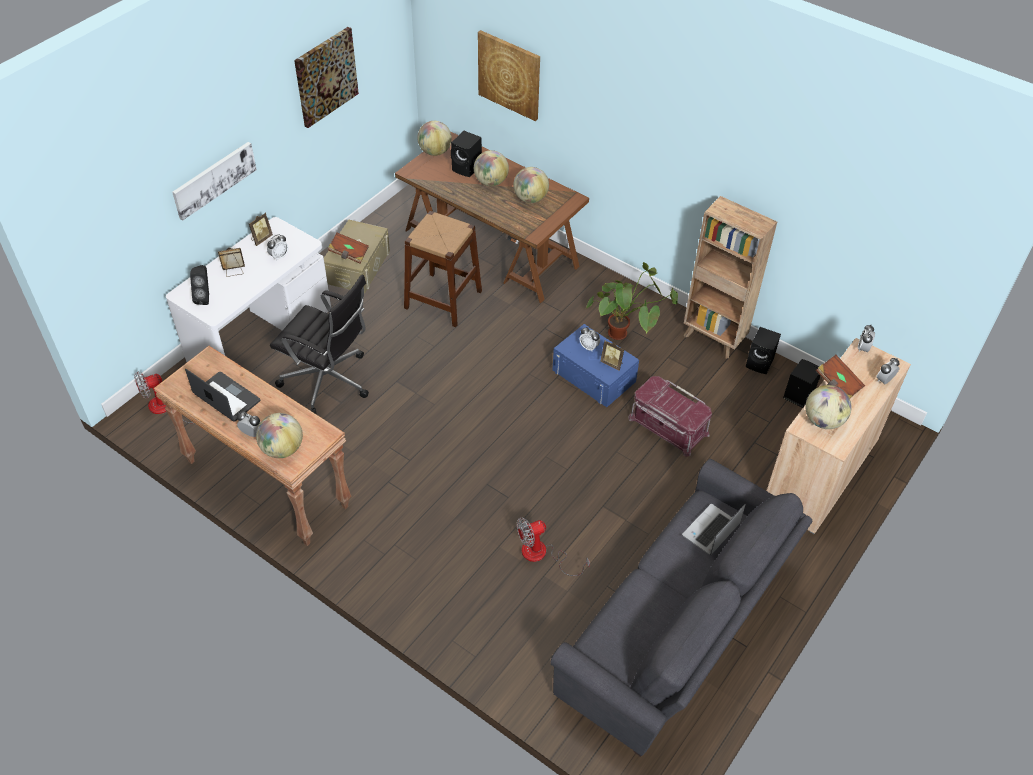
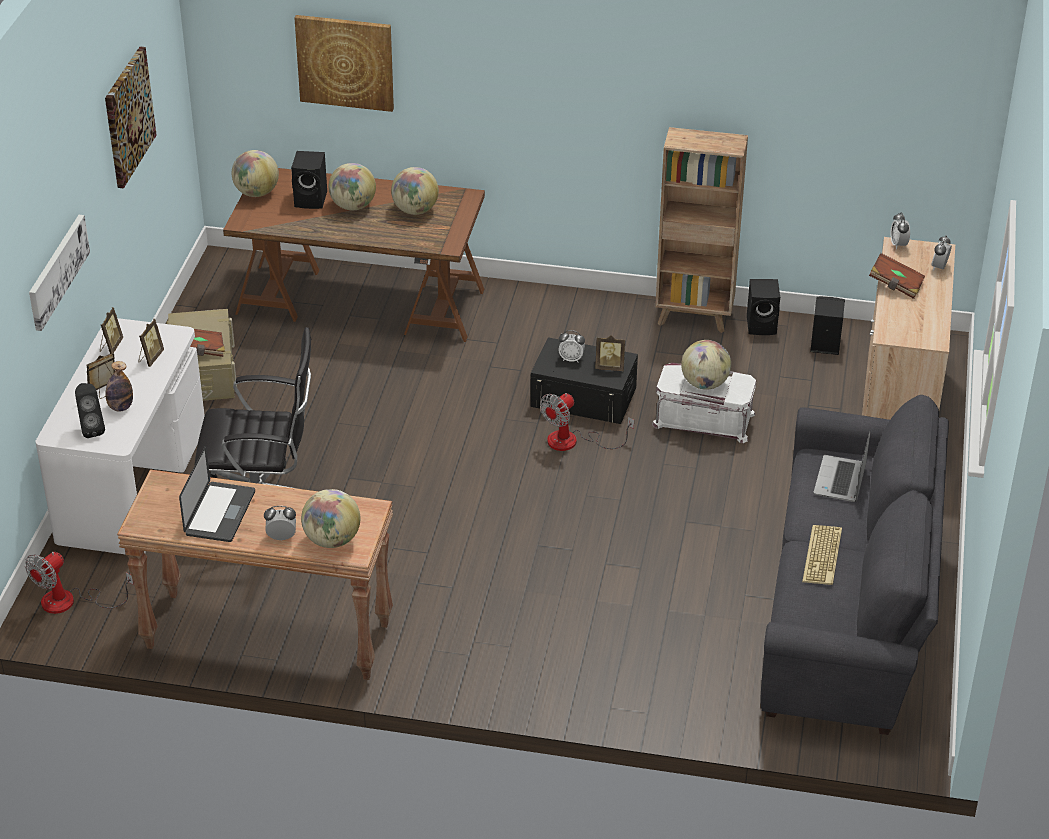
camera: 25 degrees left, 10 degrees down
laptop [185,368,260,422] -> laptop turned 90 degrees clockwise [179,446,255,542]
alarm clock [267,234,288,261] -> picture frame [138,319,164,367]
brown stool [404,211,482,327] -> none
fan [517,517,590,576] -> fan moved to [540,393,634,451]
blue storage box [552,324,639,407] -> black storage box [530,337,638,424]
potted plant [586,262,678,340] -> none
red storage box [628,376,712,456] -> white storage box [652,362,756,443]
globe [805,385,852,429] -> globe moved to [681,340,731,390]
none -> bottle [105,361,133,412]
none -> keyboard [802,525,842,585]

